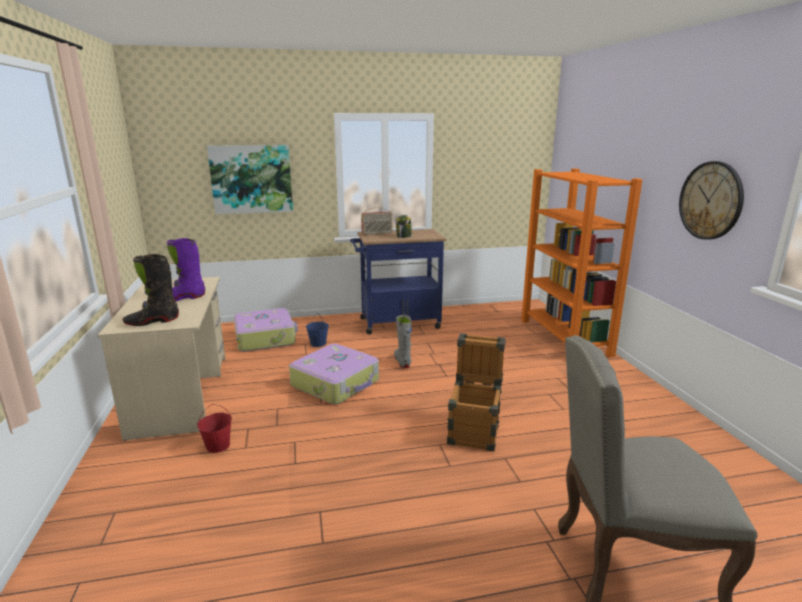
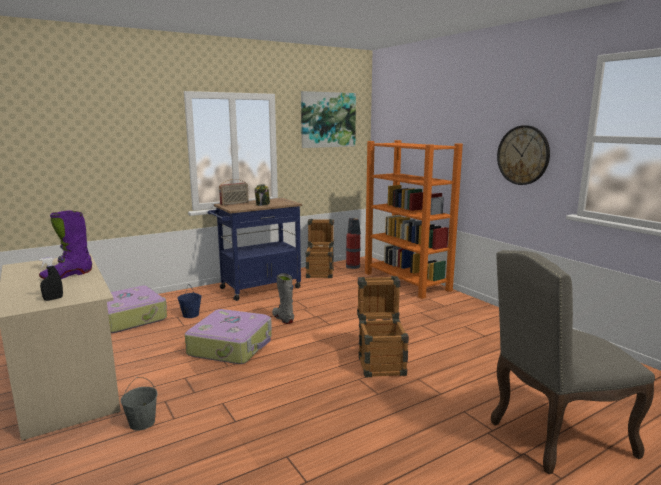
camera: 20 degrees left, 5 degrees down
black boot [123,254,179,326] -> black spray bottle [39,257,63,301]
red bucket [197,404,232,453] -> grey bucket [121,377,158,431]
picture [207,145,293,214] -> picture moved to [301,91,356,148]
none -> crate [305,219,334,278]
none -> fire extinguisher [346,218,361,269]

